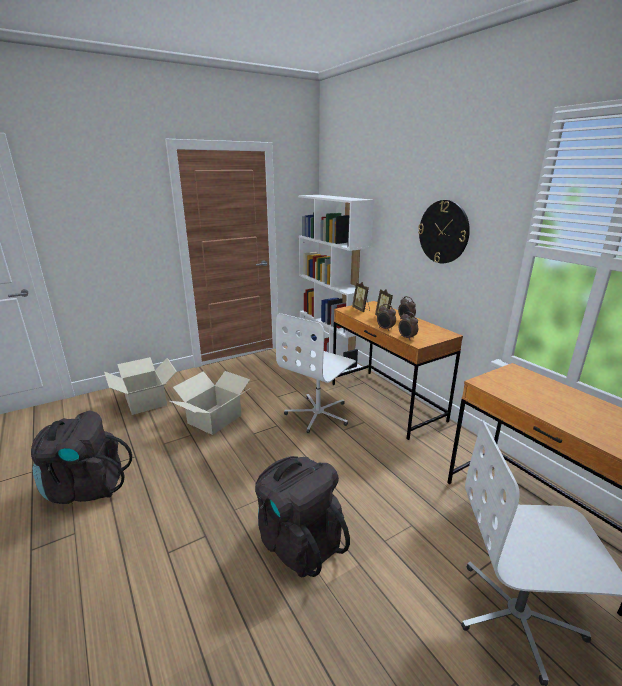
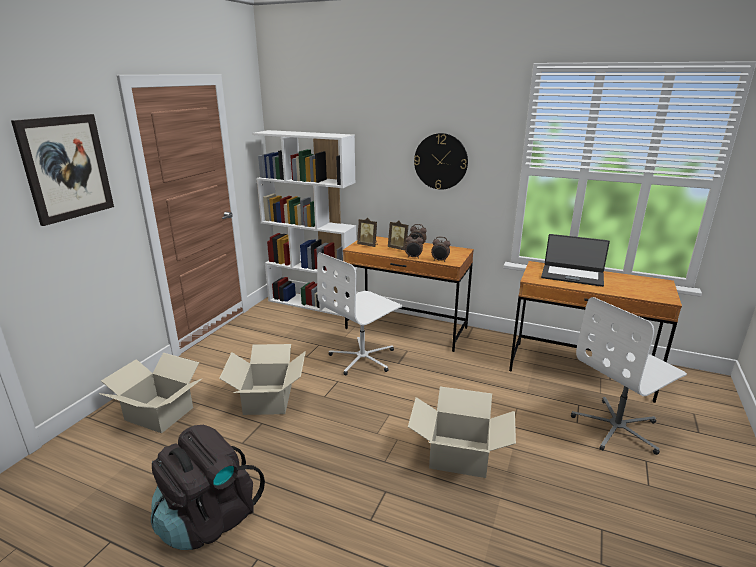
camera: 35 degrees left, 0 degrees up
black backpack [255,456,350,577] -> cardboard box [408,387,516,478]
white office chair [276,313,356,433] -> white office chair turned 45 degrees clockwise [317,252,403,375]
none -> picture [11,114,114,226]
none -> laptop [541,234,610,287]

